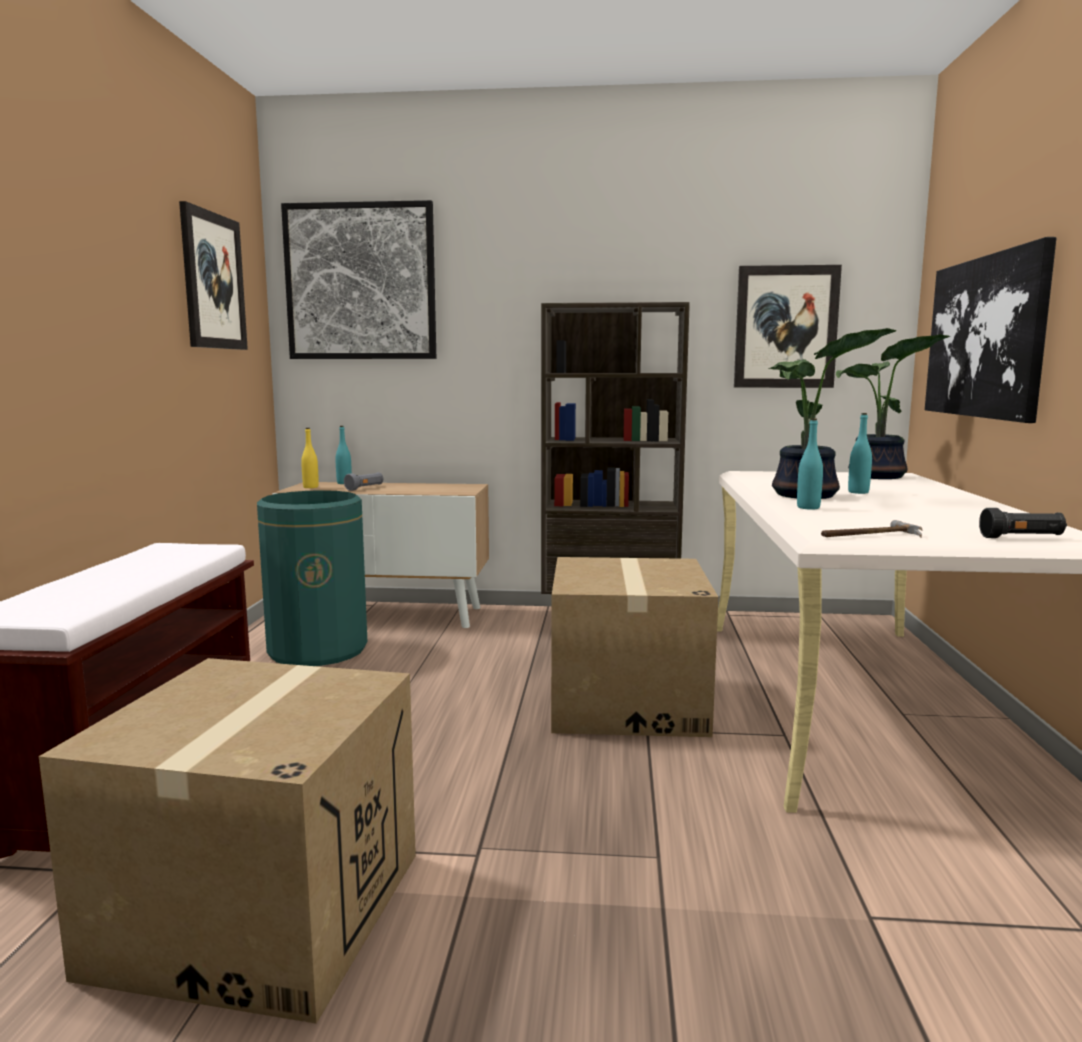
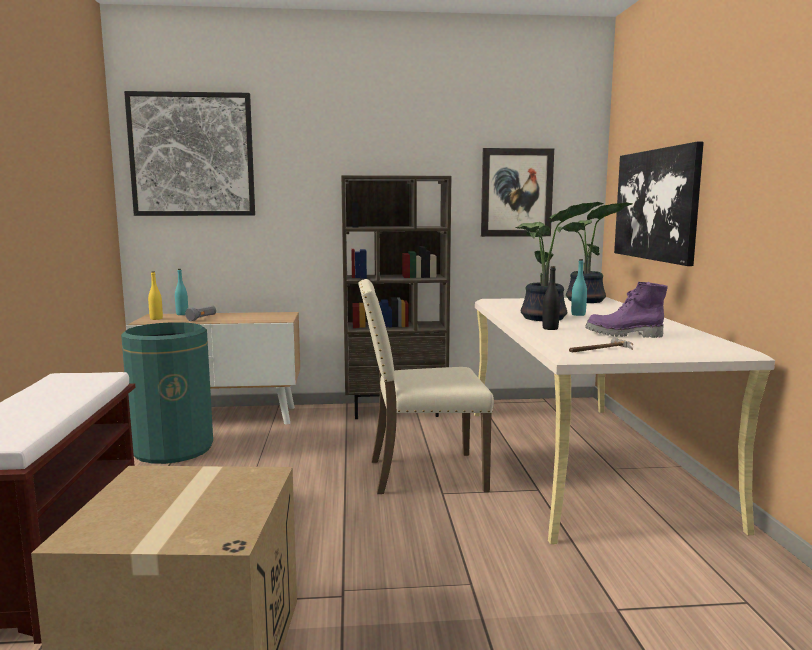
camera: 10 degrees left, 0 degrees up
picture [179,201,248,350] -> none
cardboard box [551,557,718,737] -> beige chair [358,279,494,494]
turquoise bottle [797,418,823,509] -> black bottle [542,266,560,330]
black flashlight [979,508,1067,538] -> none
none -> purple boot [585,281,668,338]

